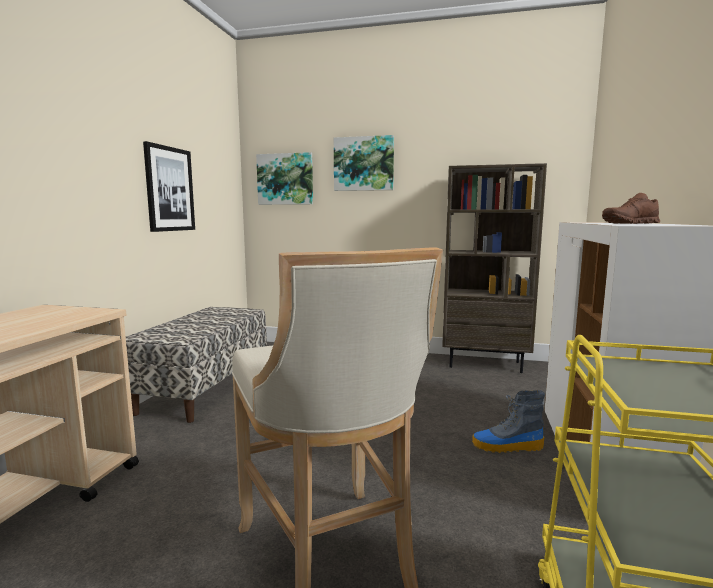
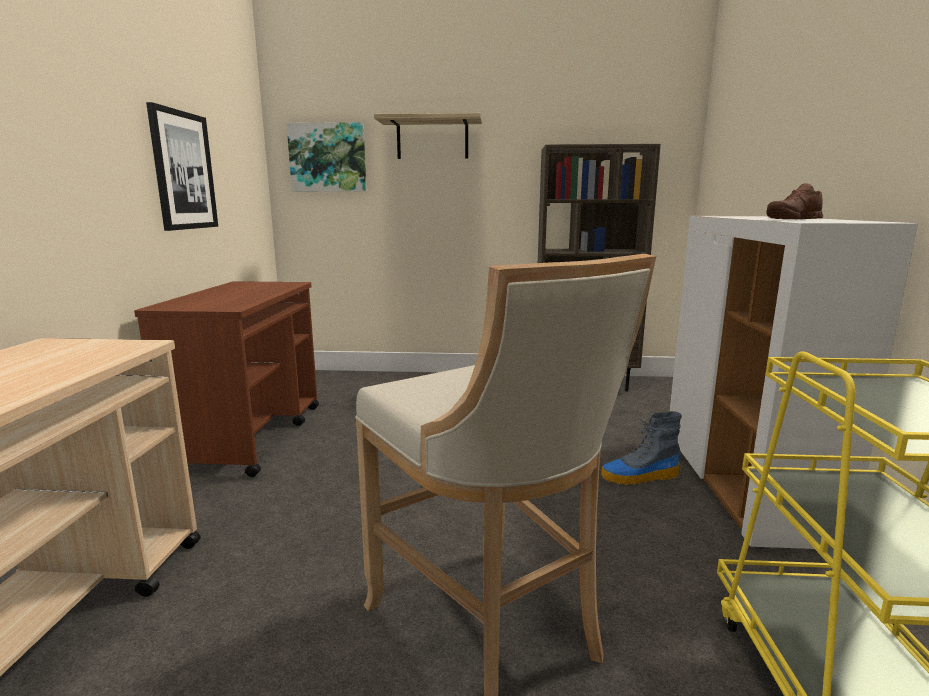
camera: 10 degrees left, 5 degrees up
bench [126,307,267,423] -> brown cart [134,281,319,477]
picture [334,135,394,191] -> shelf [374,113,482,159]

